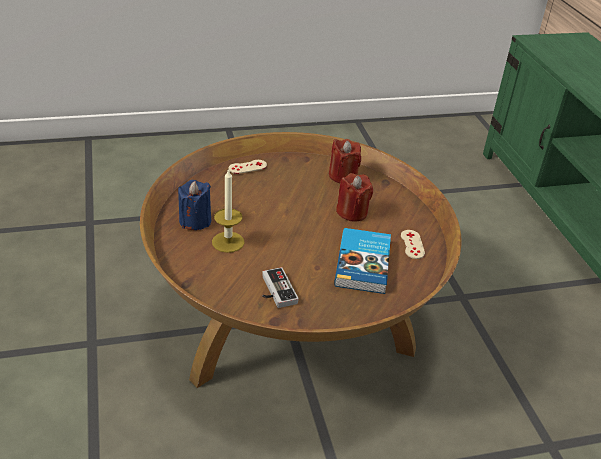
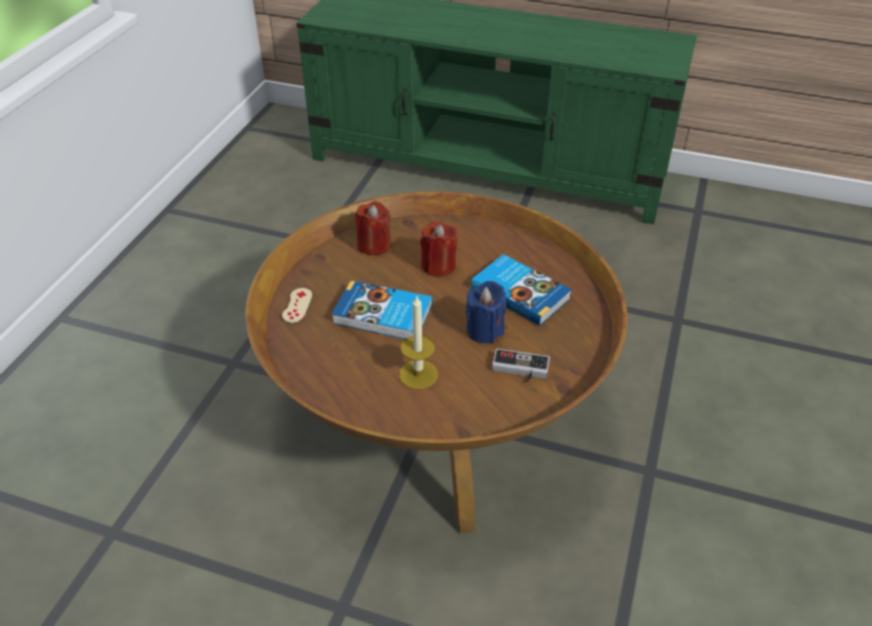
camera: 55 degrees left, 5 degrees up
blue candle [178,180,211,230] -> blue candle moved to [466,281,506,344]
beige game controller [401,230,425,259] -> none
none -> book [332,280,433,339]

